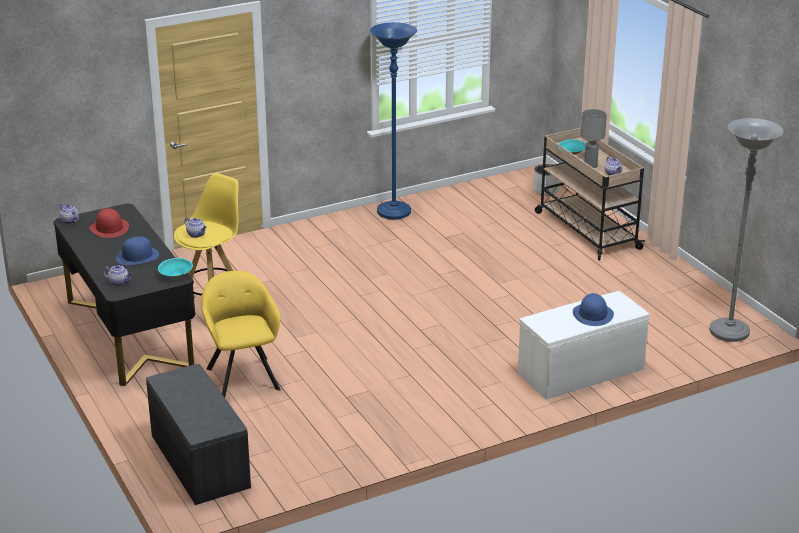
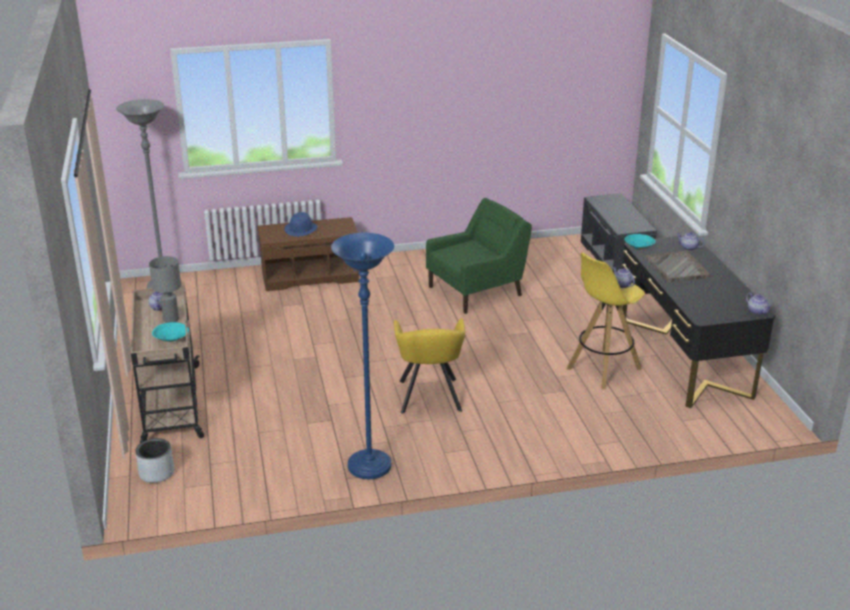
camera: 165 degrees left, 0 degrees up
red hat [90,208,129,238] -> none
blue hat [116,236,159,265] -> grey tray [645,251,710,282]
yellow armchair [201,271,281,398] -> yellow armchair moved to [394,318,465,414]
white bench [518,291,649,400] -> brown bench [258,217,359,291]
none -> green armchair [426,198,532,314]

